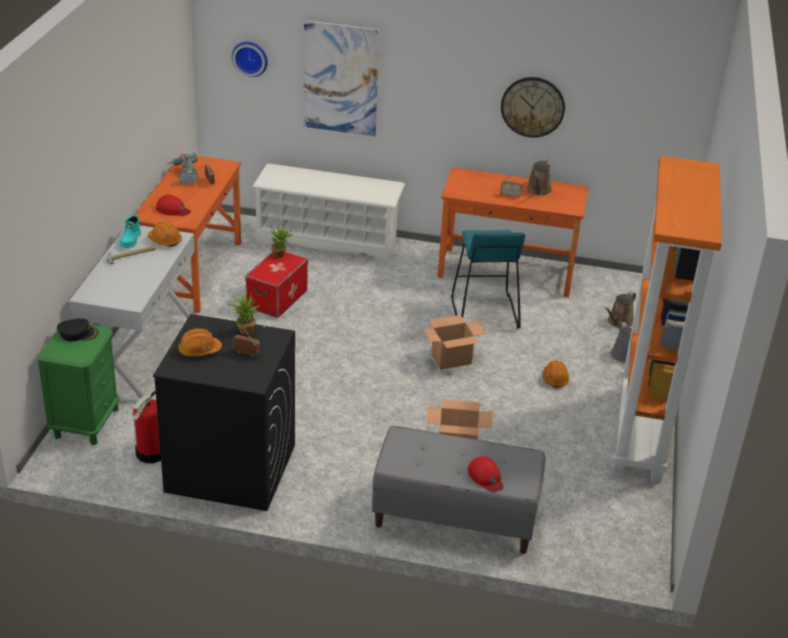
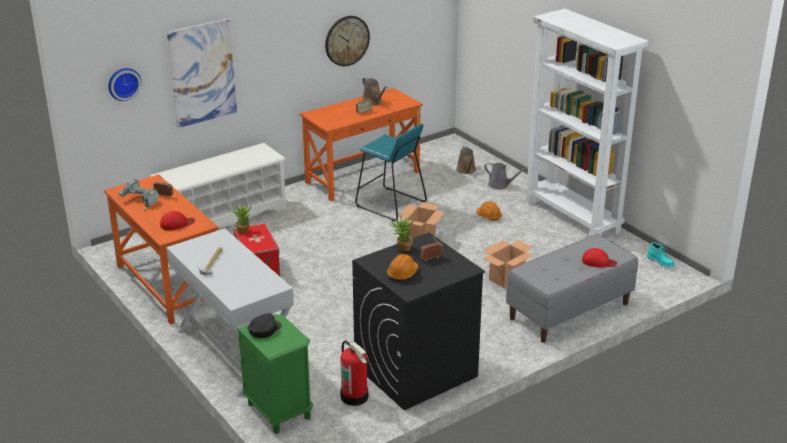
camera: 45 degrees left, 5 degrees down
turquoise boot [119,215,141,248] -> turquoise boot moved to [647,242,675,267]
orange hard hat [148,221,182,247] -> none
orange bookcase [613,156,722,482] -> white bookcase [524,9,648,236]

